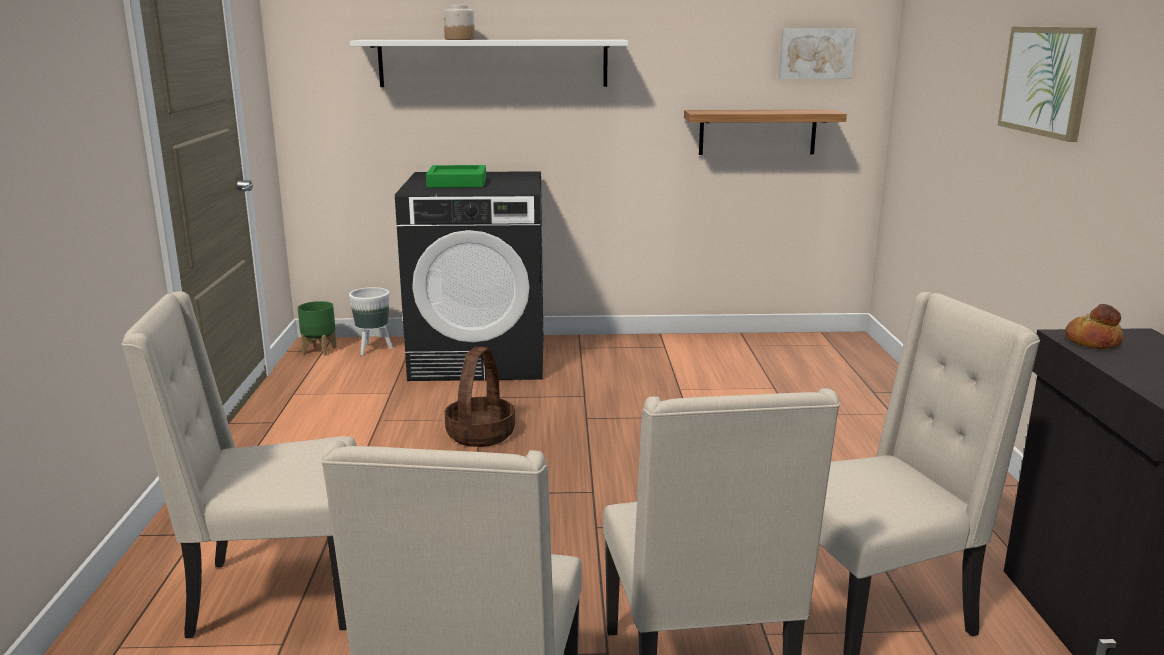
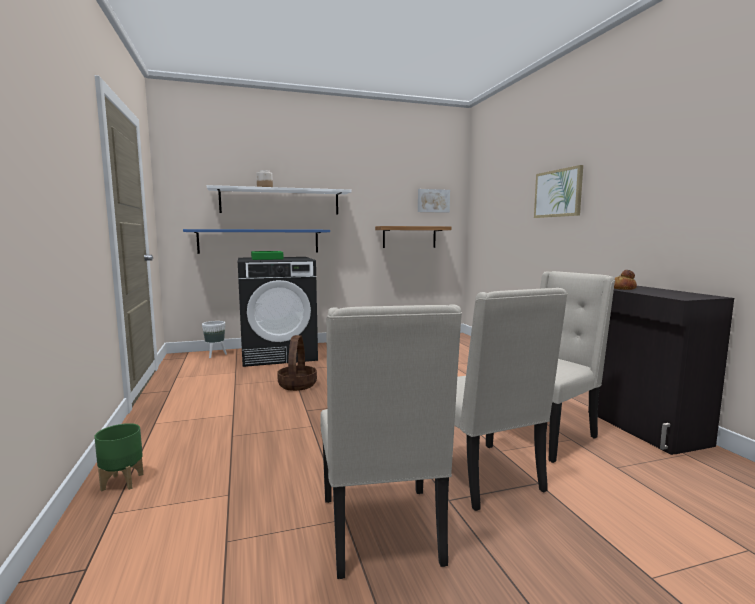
camera: 15 degrees left, 10 degrees down
beige chair [121,291,357,638] -> none
green planter [298,301,337,356] -> green planter moved to [94,423,143,491]
none -> blue shelf [183,229,330,254]

